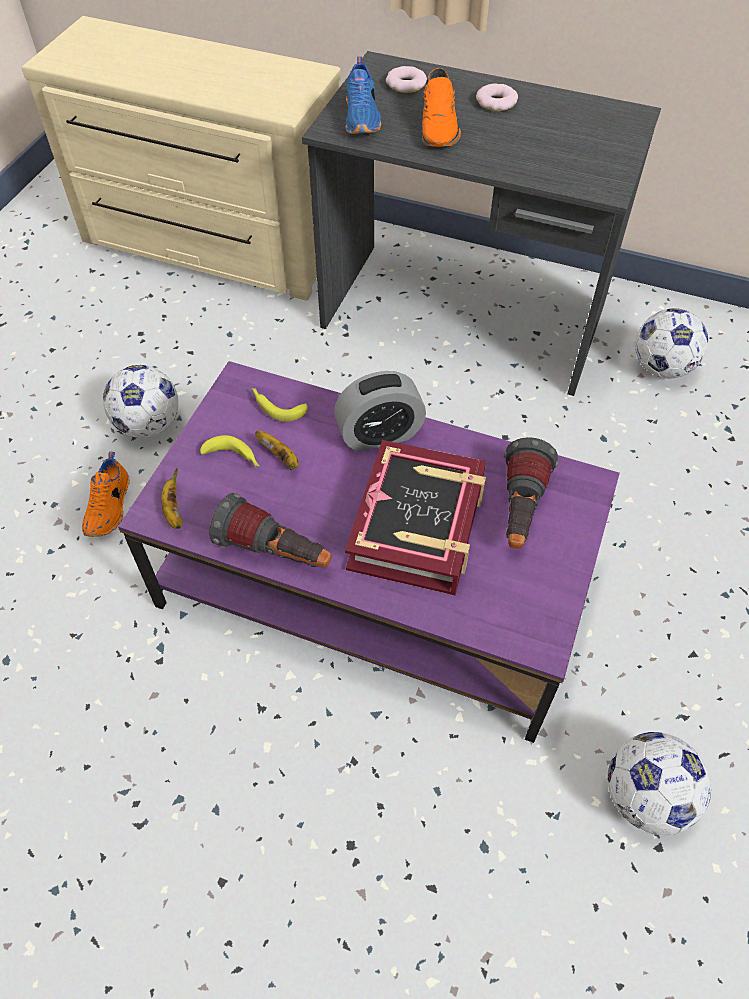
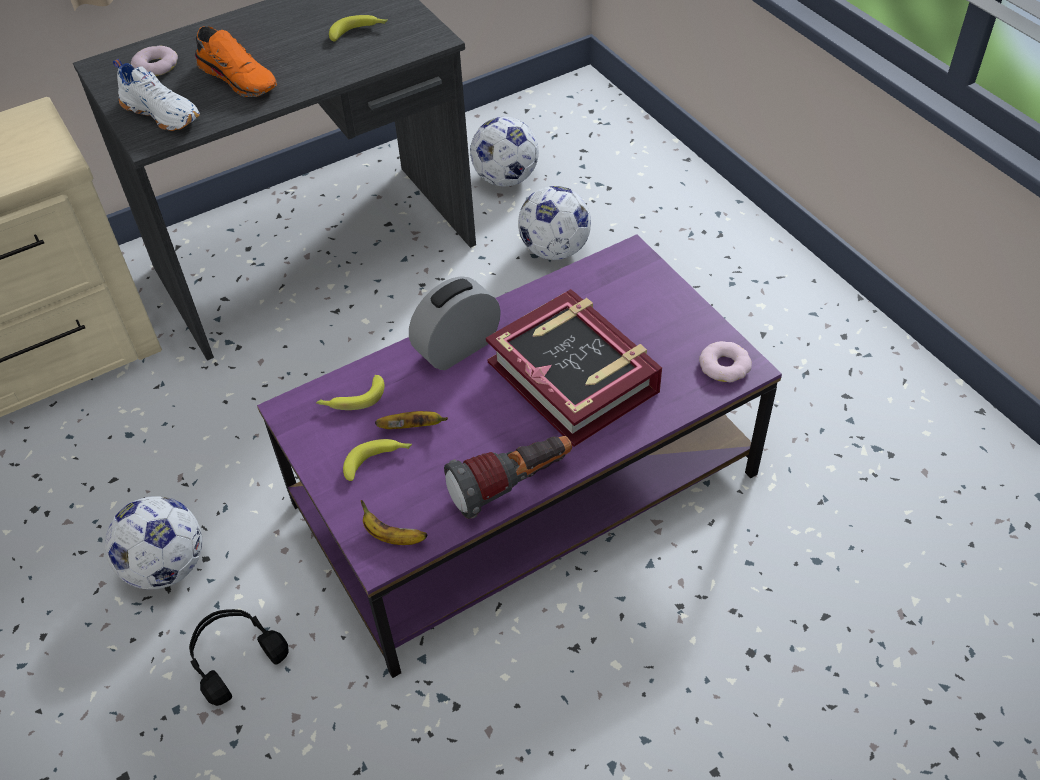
camera: 50 degrees left, 5 degrees down
orange shoe [82,451,130,537] -> black headphones [189,609,289,706]
alarm clock [334,371,426,452] -> alarm clock turned 150 degrees counterclockwise [409,276,501,370]
blue shoe [345,56,381,134] -> white shoe [113,59,200,131]
donut [476,84,518,111] -> donut moved to [699,341,752,382]
flashlight [504,437,558,549] -> none
football [608,732,711,835] -> football moved to [518,186,591,260]
none -> banana [329,15,388,41]

